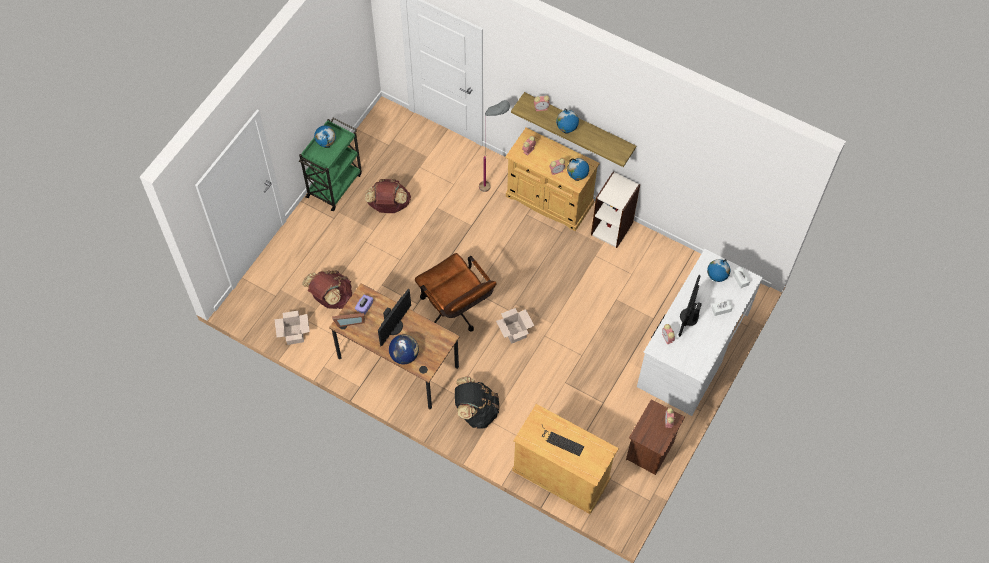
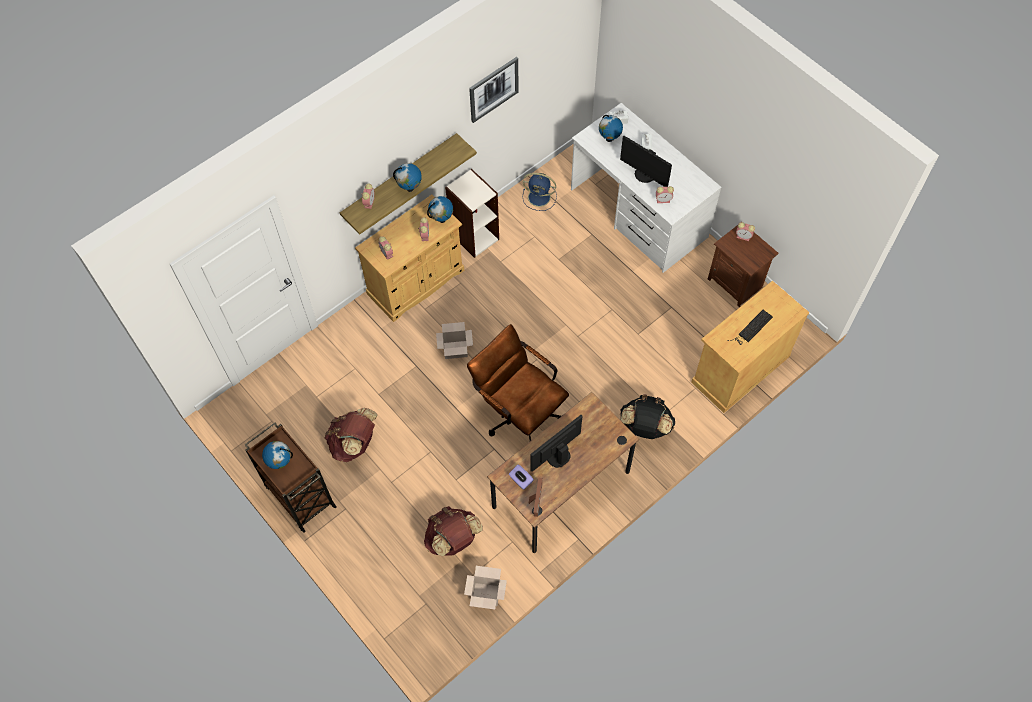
camera: 70 degrees left, 0 degrees up
green cart [299,118,362,211] -> brown cart [245,423,337,533]
monitor [378,289,411,346] -> monitor turned 90 degrees counterclockwise [530,415,583,472]
globe [389,334,419,364] -> none
brown office chair [415,253,497,332] -> brown office chair turned 120 degrees counterclockwise [467,324,569,441]
grey floor lamp [479,100,510,192] -> none
cardboard box [496,308,534,344] -> cardboard box moved to [436,322,473,359]
none -> picture [469,57,519,123]
none -> blue fan [523,173,557,211]

